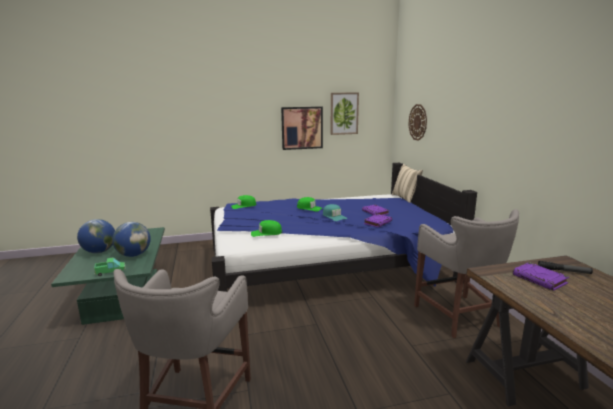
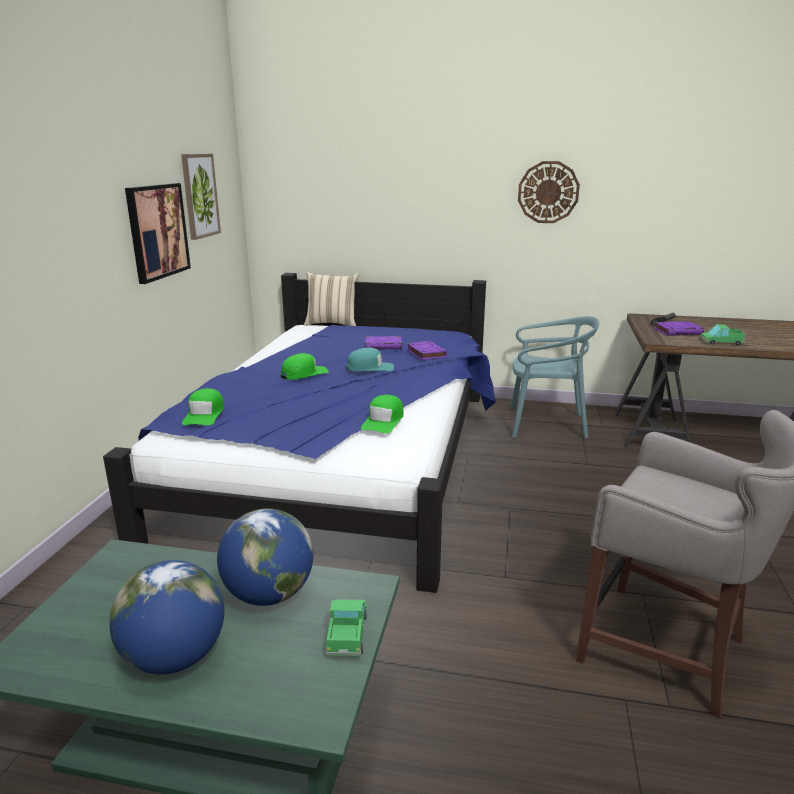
camera: 65 degrees left, 5 degrees up
wall clock [408,104,427,141] -> wall clock moved to [518,161,580,223]
grey stool [414,209,519,338] -> turquoise chair [510,316,599,439]
none -> toy truck [700,324,745,346]

